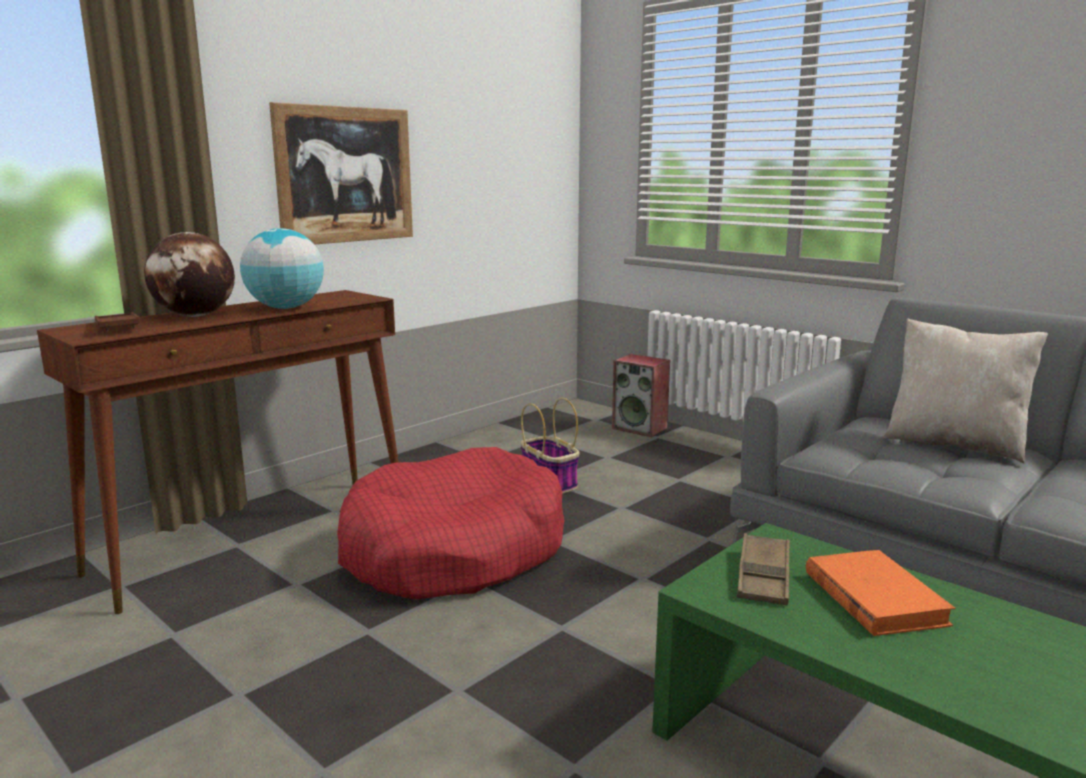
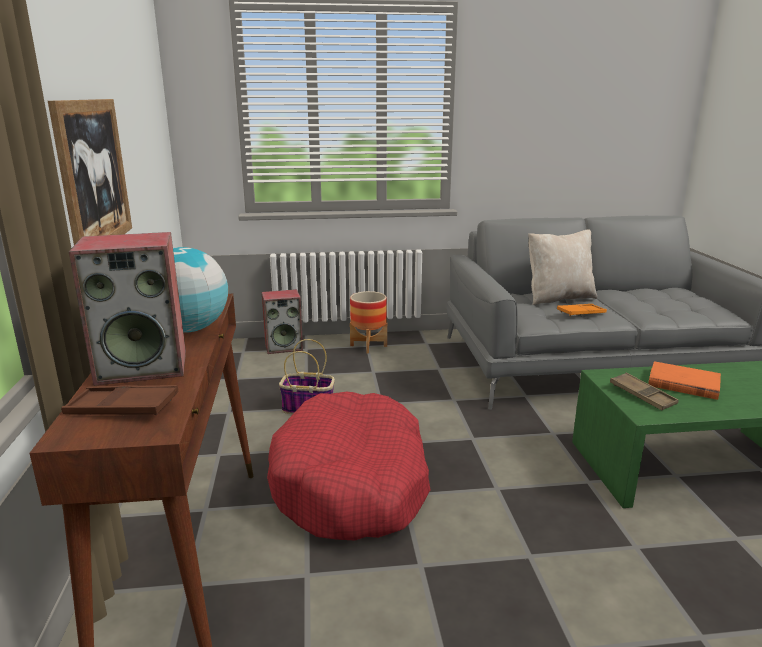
camera: 50 degrees left, 5 degrees up
globe [144,232,235,317] -> speaker [69,232,186,386]
none -> planter [350,291,387,354]
none -> orange tray [557,304,607,316]

